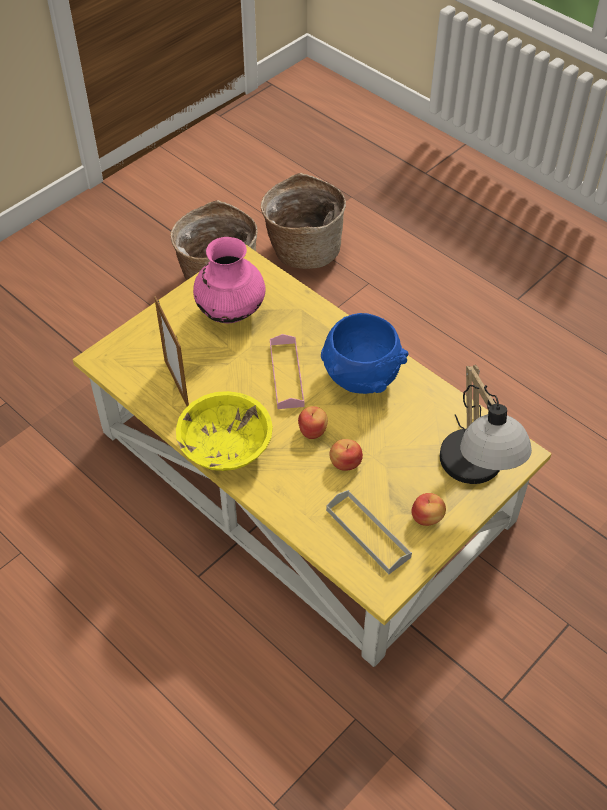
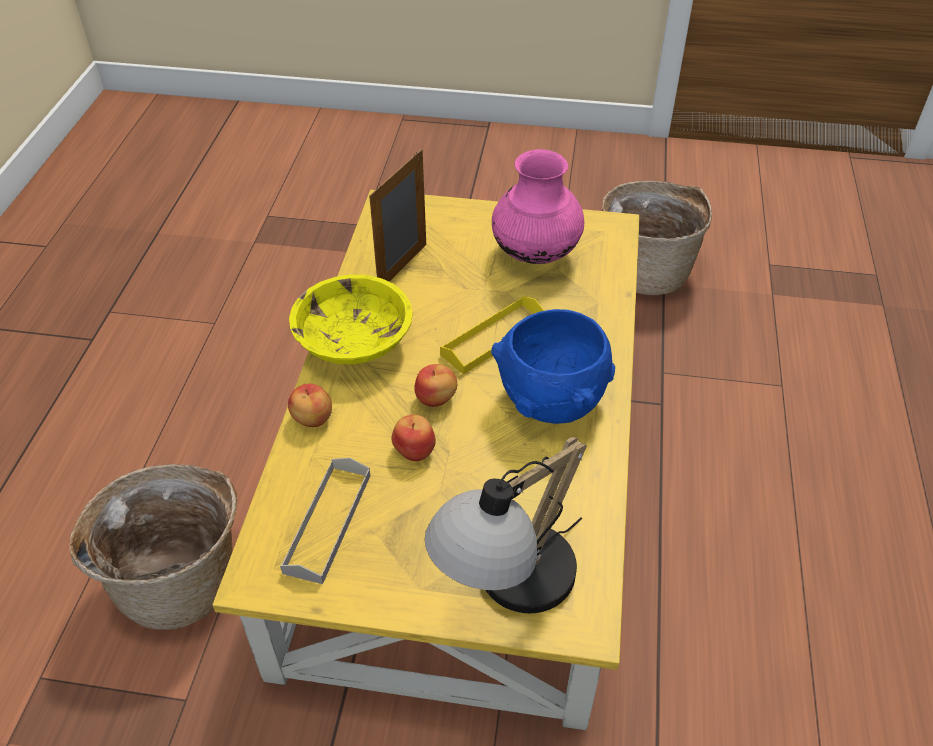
camera: 55 degrees right, 5 degrees down
basket [261,173,346,269] -> basket moved to [69,464,237,630]
pink tray [270,334,304,409] -> yellow tray [440,296,544,375]
apple [412,493,446,526] -> apple moved to [288,384,332,427]

